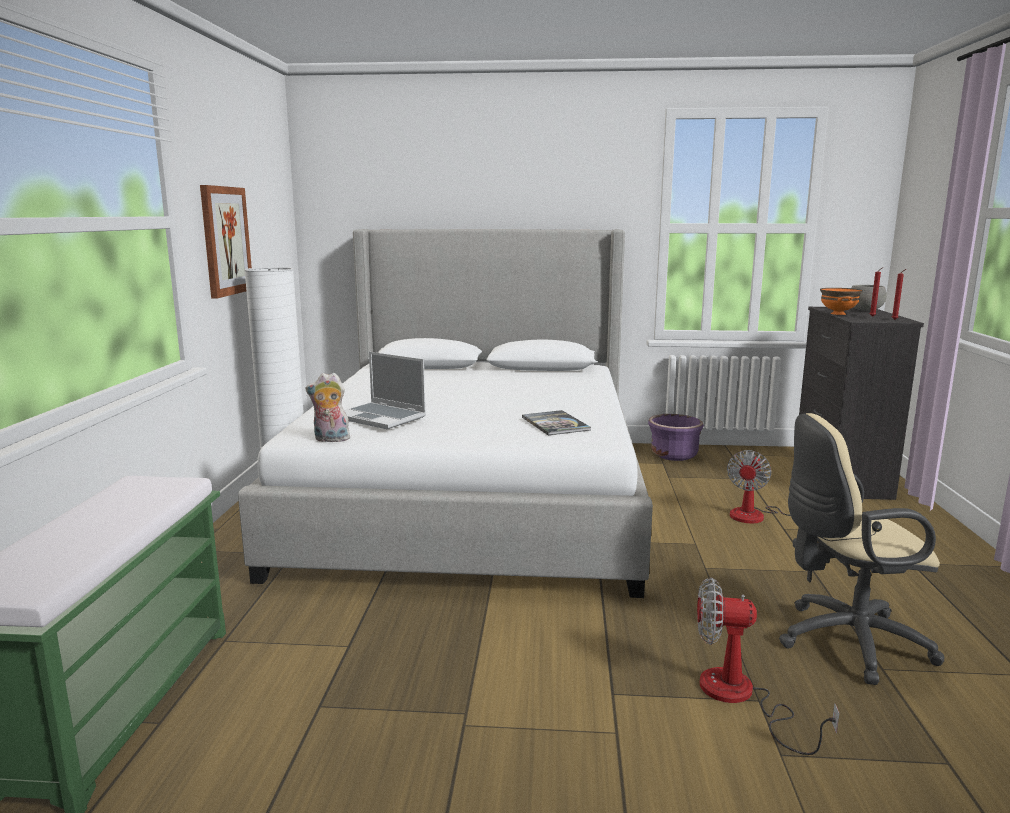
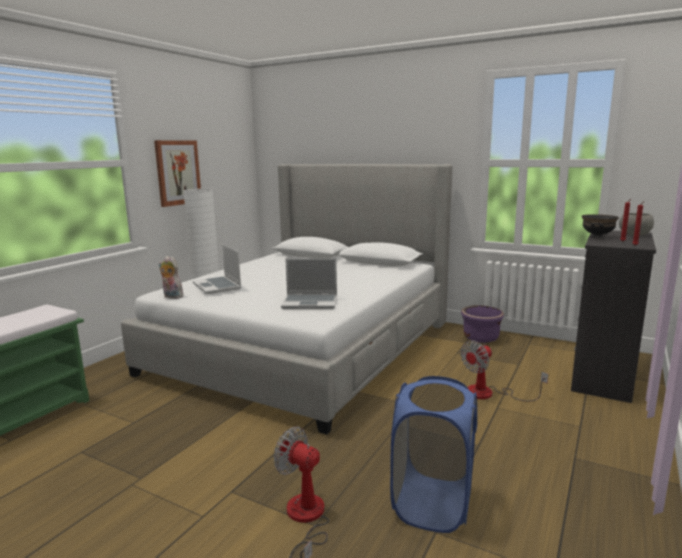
camera: 25 degrees right, 0 degrees up
book [522,410,591,435] -> laptop [281,258,337,309]
beige office chair [779,413,944,685] -> blue laundry basket [390,376,477,533]
orange bowl [820,288,863,315] -> black bowl [582,214,619,238]

